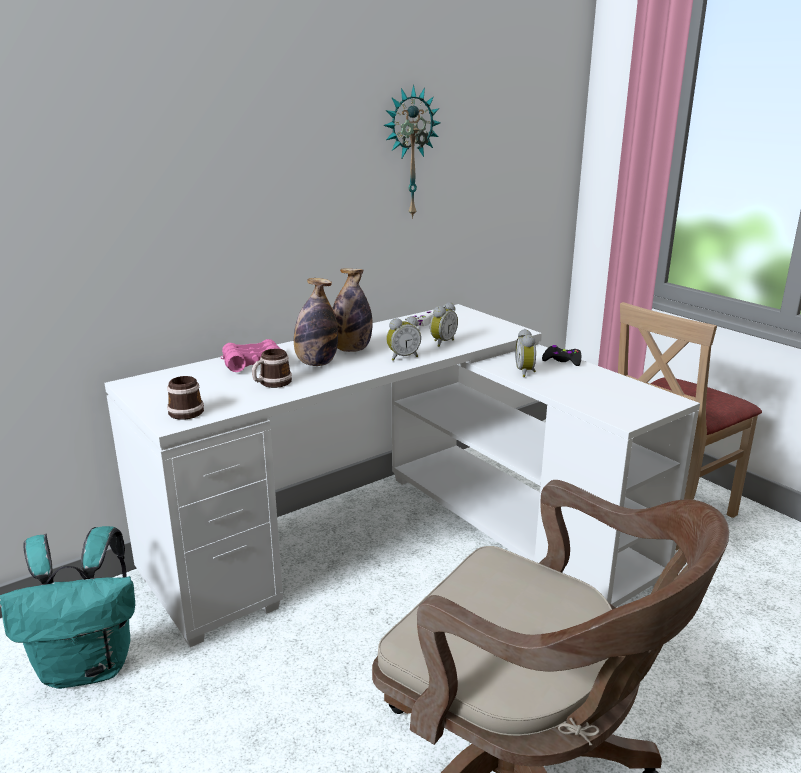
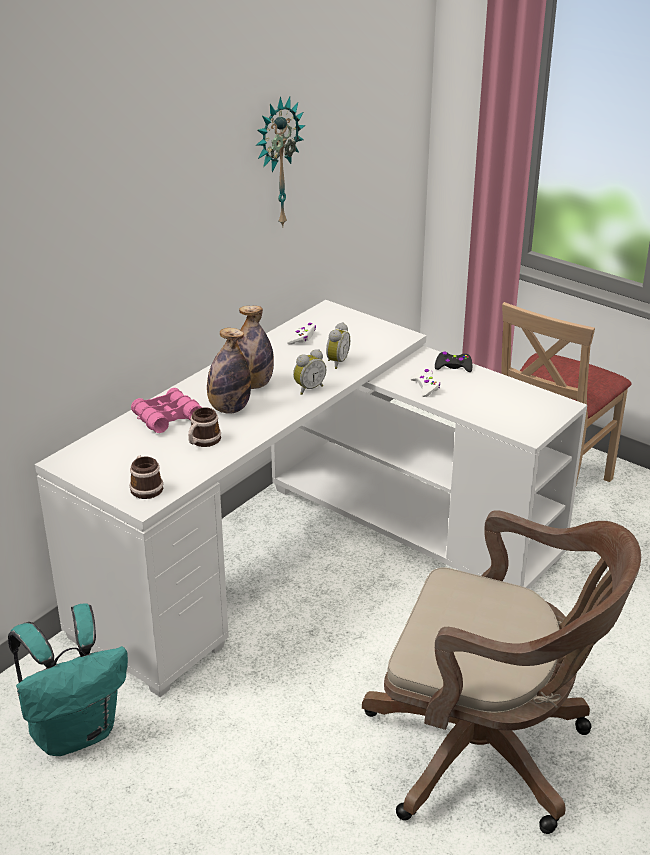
camera: 15 degrees left, 10 degrees up
alarm clock [515,329,536,377] -> white game controller [410,369,440,397]

